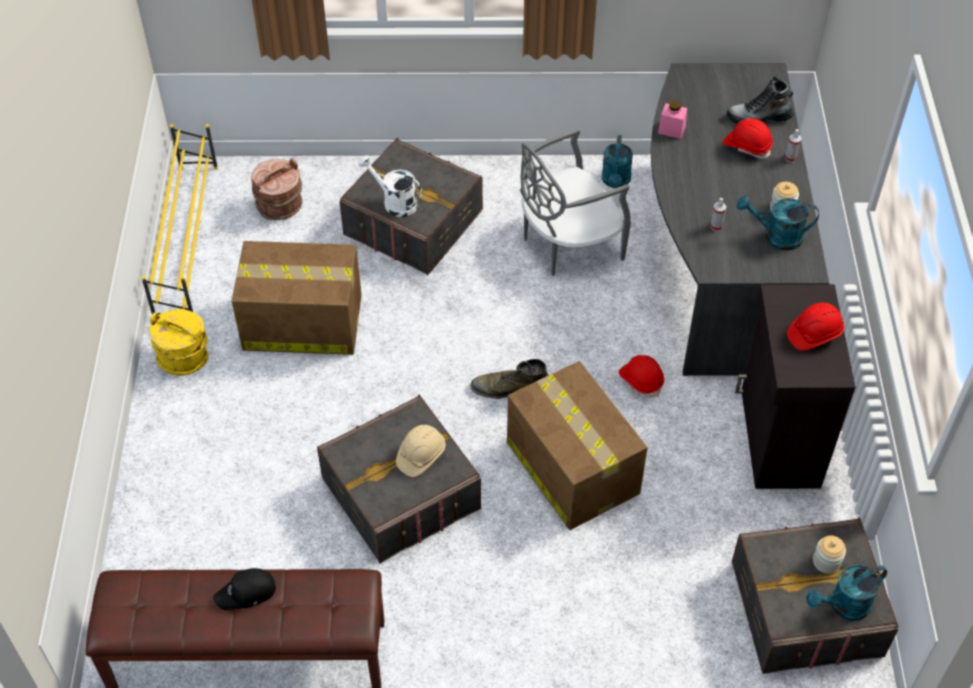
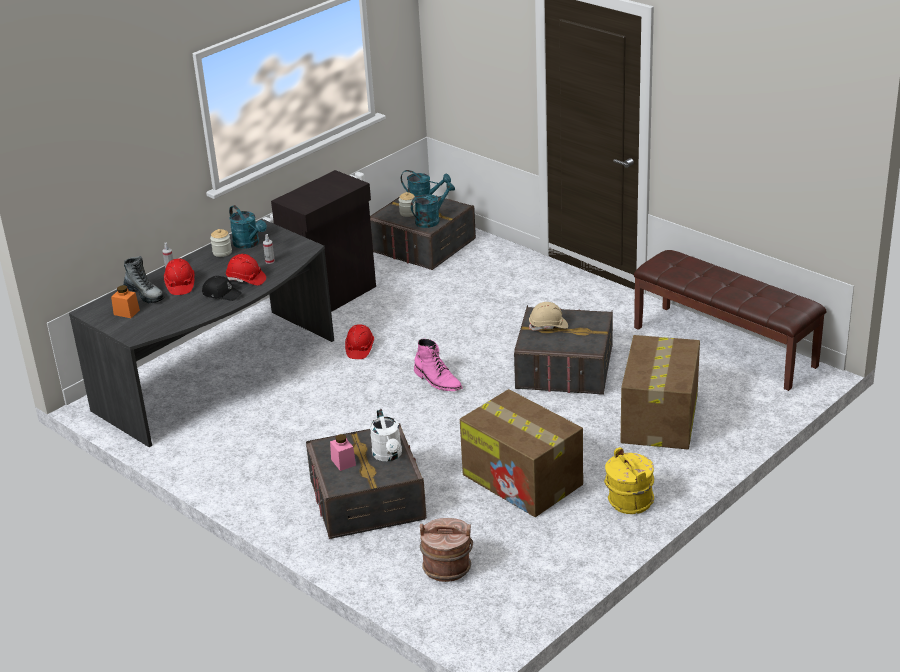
camera: 135 degrees left, 20 degrees down
yellow shoe rack [141,124,218,315] -> none
black cap [213,568,276,610] -> black cap moved to [202,276,242,301]
green boot [470,359,549,399] -> pink boot [414,339,463,391]
cardboard box [507,361,647,530] -> cardboard box moved to [621,335,700,449]
grey chair [520,128,631,276] -> none
turquoise watering can [602,135,633,188] -> turquoise watering can moved to [411,182,455,228]
pink jar [658,101,687,139] -> pink jar moved to [330,434,356,471]
red hard hat [787,302,844,351] -> red hard hat moved to [226,254,266,286]
none -> orange jar [111,285,140,318]

